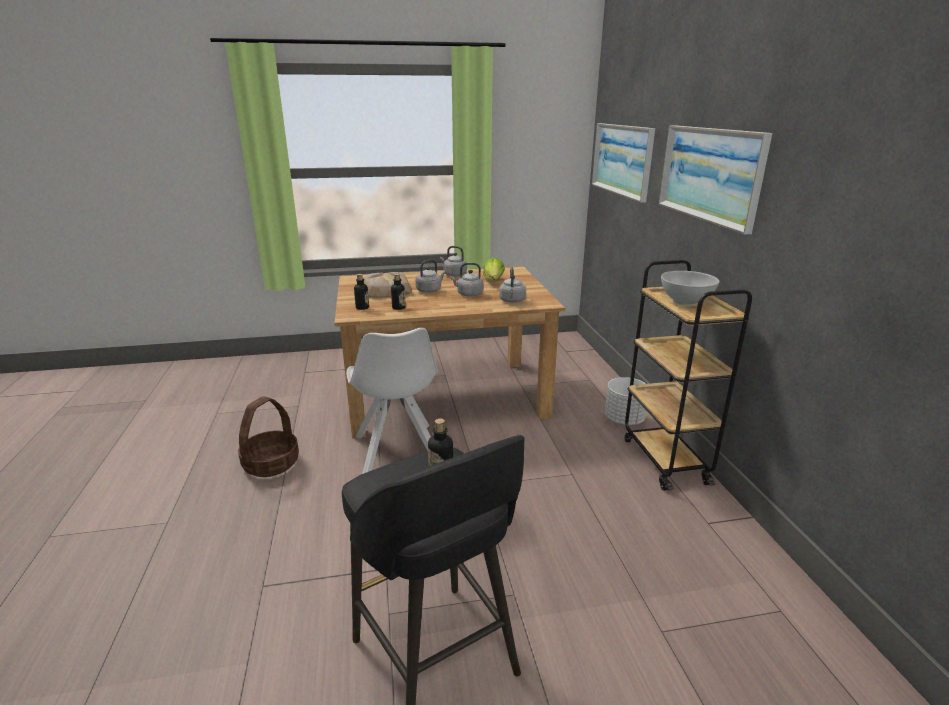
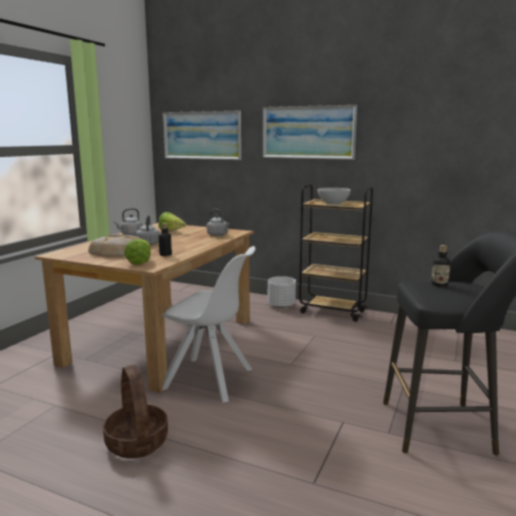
camera: 55 degrees left, 10 degrees down
bottle [354,274,369,310] -> lettuce [124,239,151,265]
grey kettle [450,263,484,297] -> none

